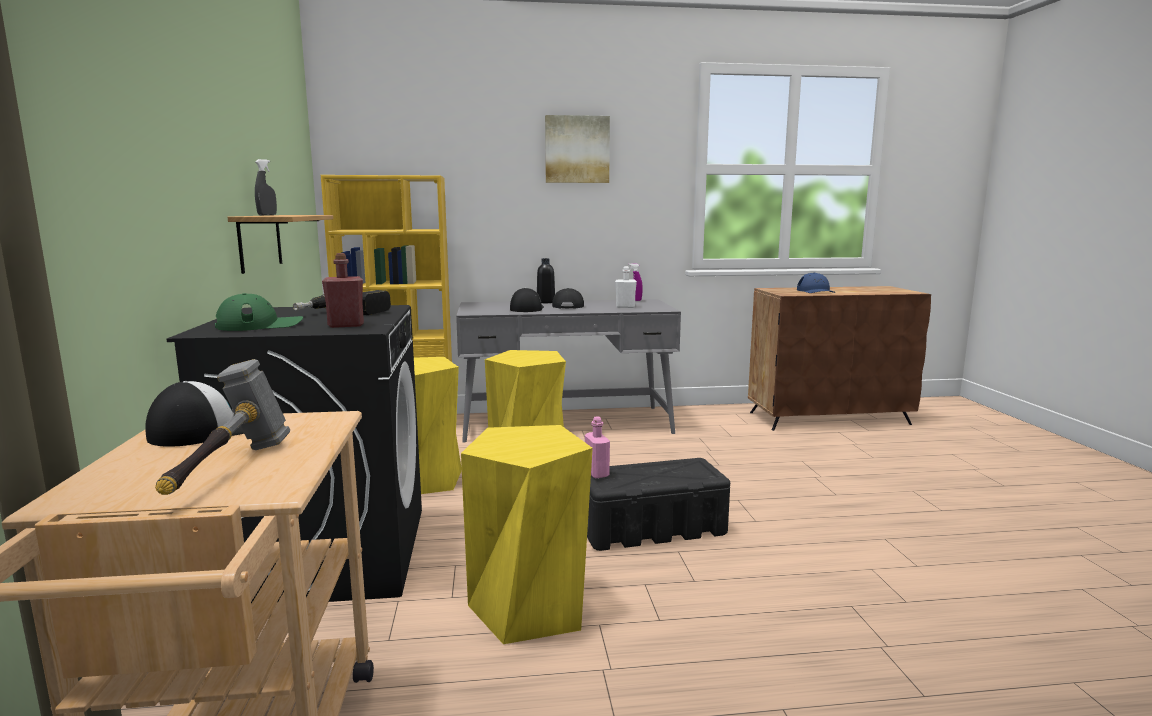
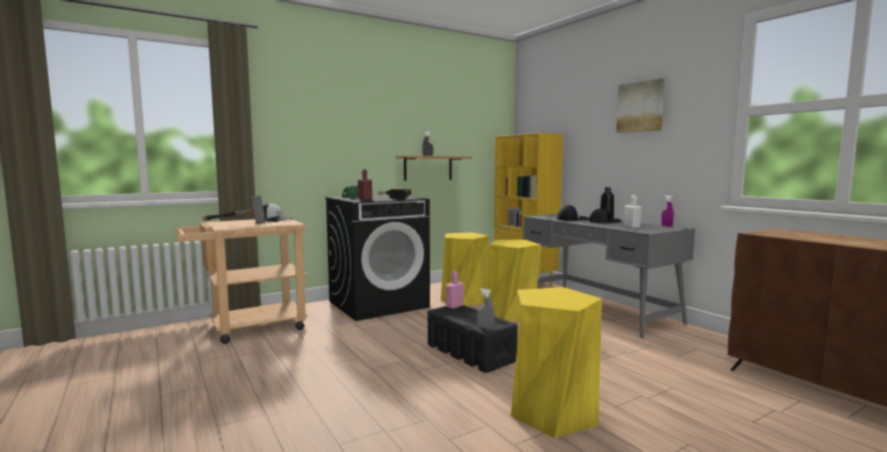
camera: 65 degrees right, 5 degrees down
yellow stool [461,425,593,644] -> yellow stool moved to [511,287,602,438]
blue cap [797,273,836,293] -> none
none -> grey spray bottle [477,289,494,329]

